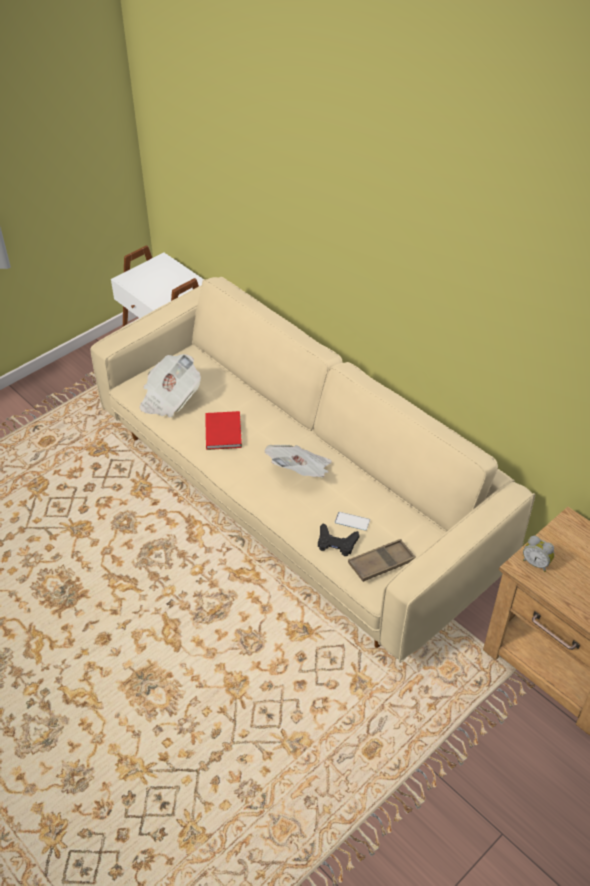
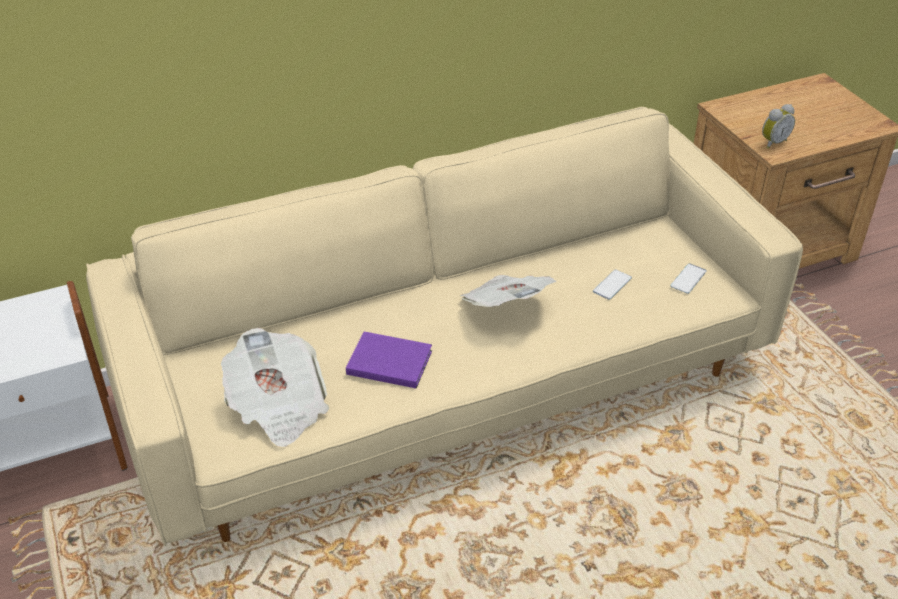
camera: 70 degrees left, 5 degrees down
red book [205,411,242,450] -> purple book [346,332,432,389]
black game controller [318,523,359,556] -> none
brown tray [348,539,416,582] -> phone [670,263,707,294]

